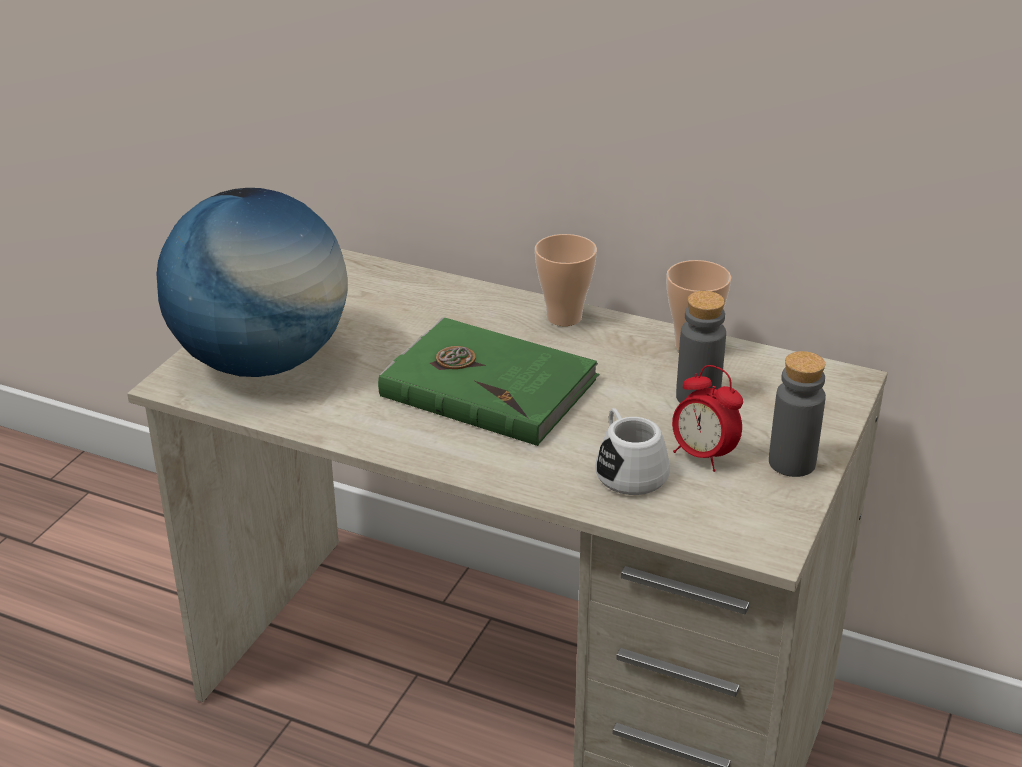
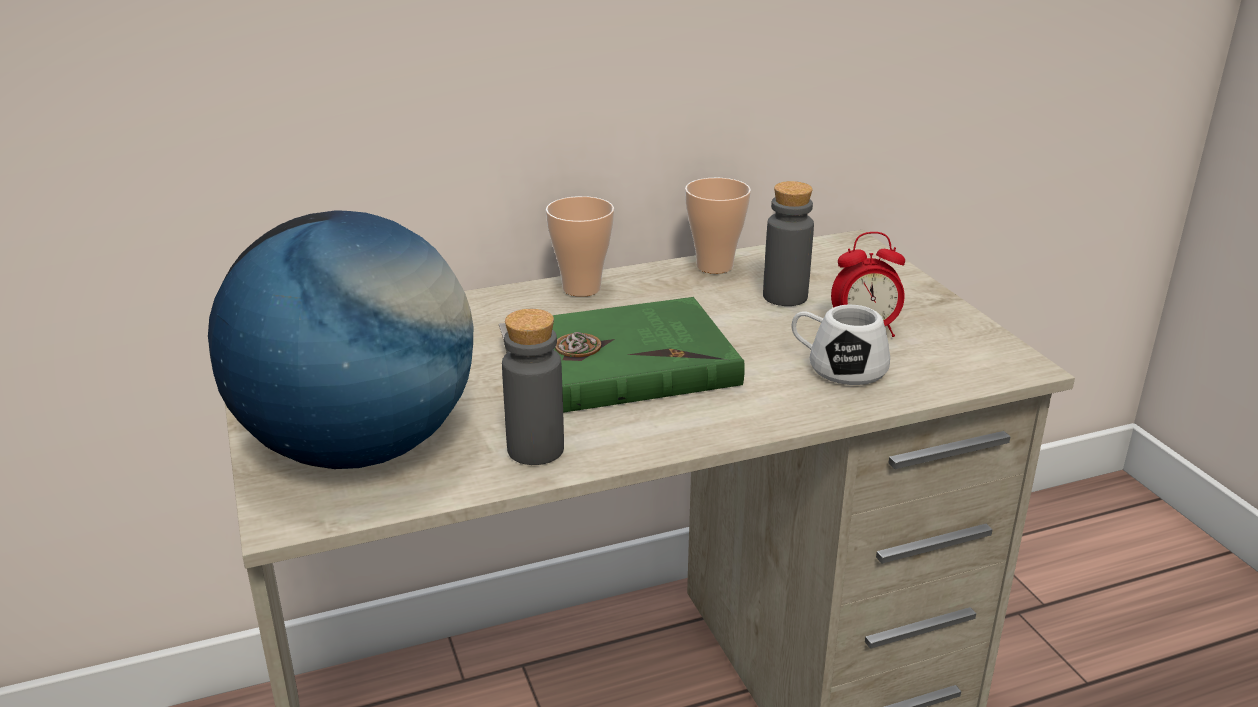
camera: 45 degrees left, 5 degrees down
grey bottle [769,351,826,477] -> grey bottle moved to [502,309,564,465]

